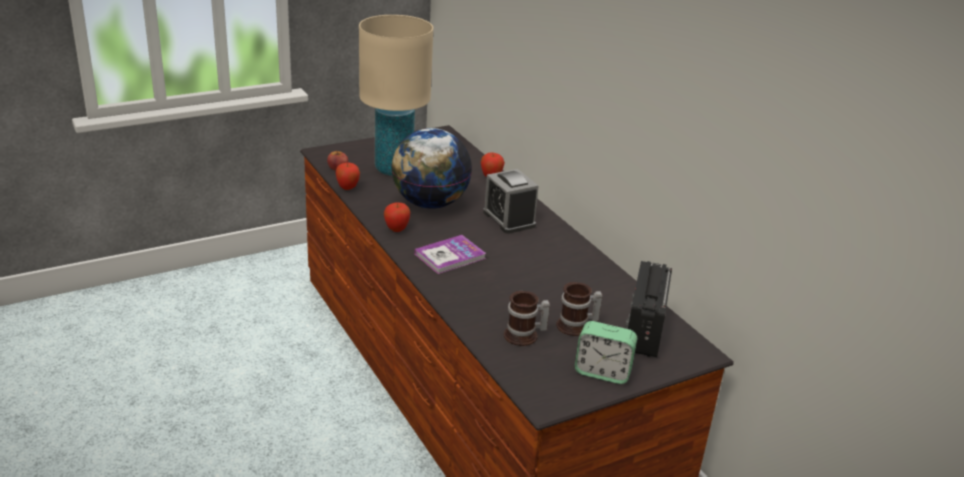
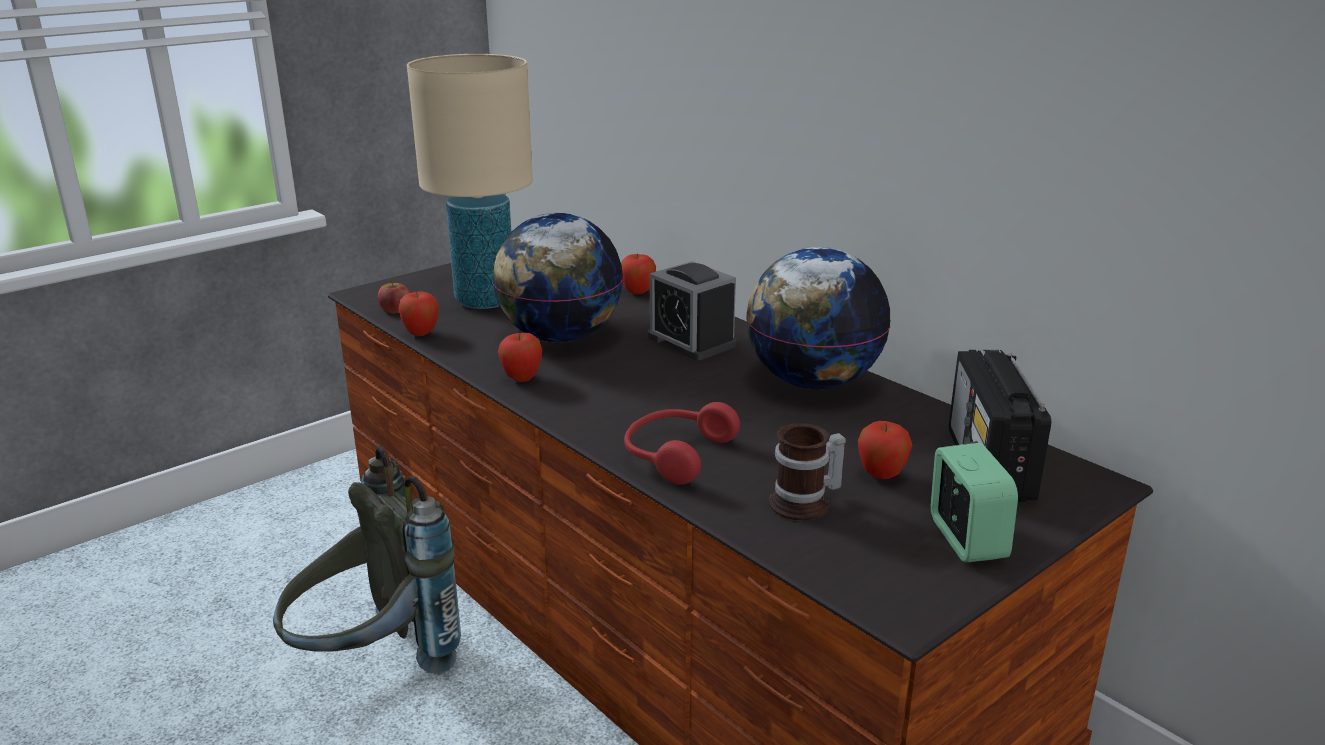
camera: 10 degrees left, 5 degrees down
book [414,235,486,274] -> none
mug [556,282,603,336] -> apple [858,421,912,479]
alarm clock [575,321,637,384] -> alarm clock turned 105 degrees counterclockwise [931,443,1018,562]
none -> grey backpack [273,446,461,674]
none -> red headphones [624,402,740,485]
none -> globe [746,247,891,390]

